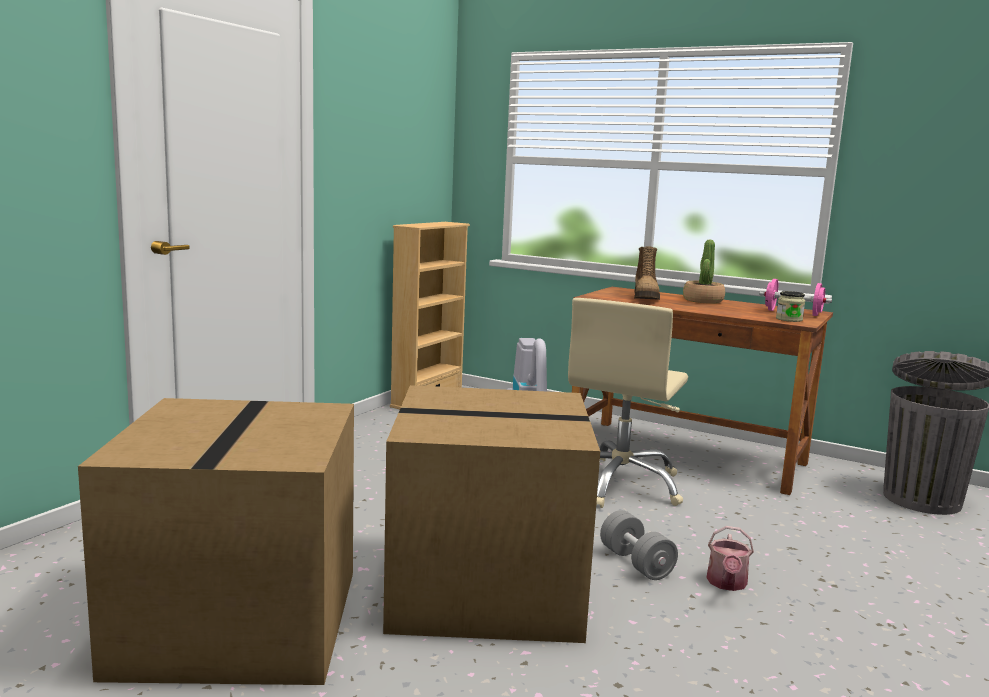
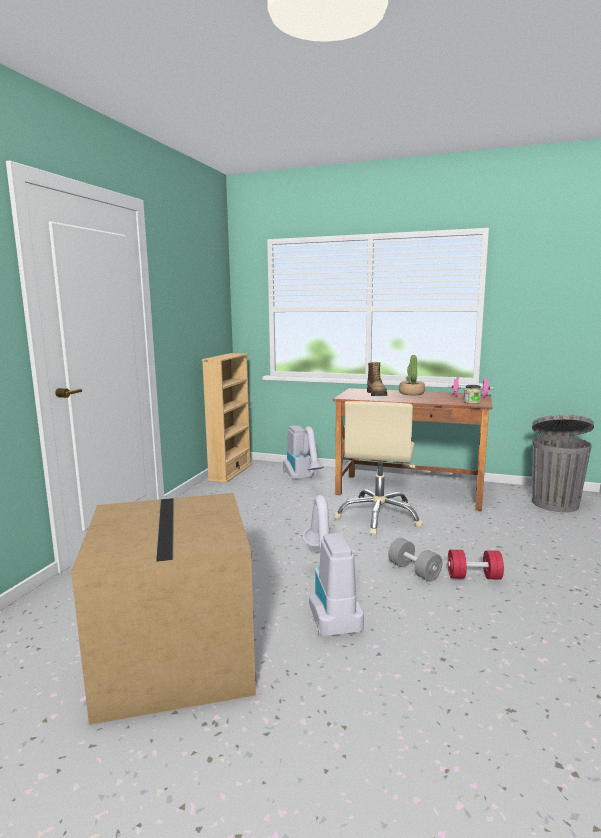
camera: 10 degrees left, 0 degrees up
cardboard box [383,385,600,643] -> vacuum cleaner [303,495,364,636]
watering can [706,526,754,591] -> red dumbbell [448,550,504,580]

